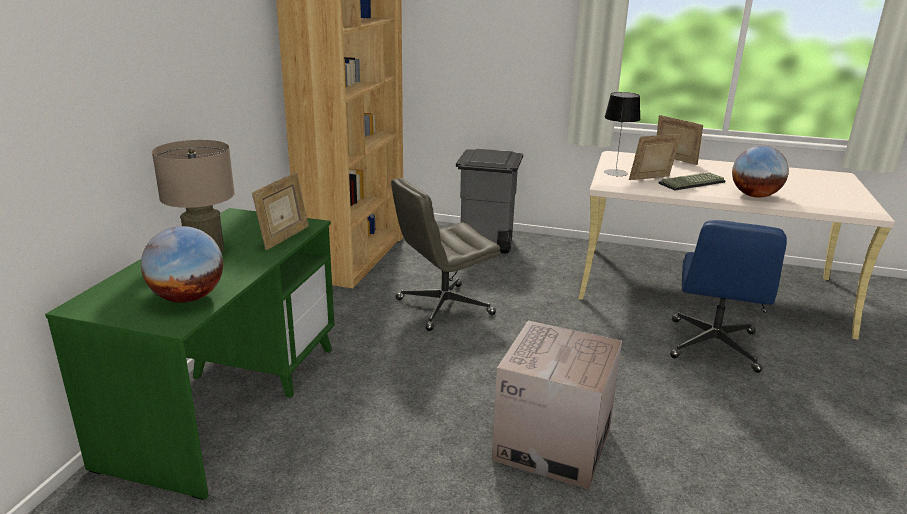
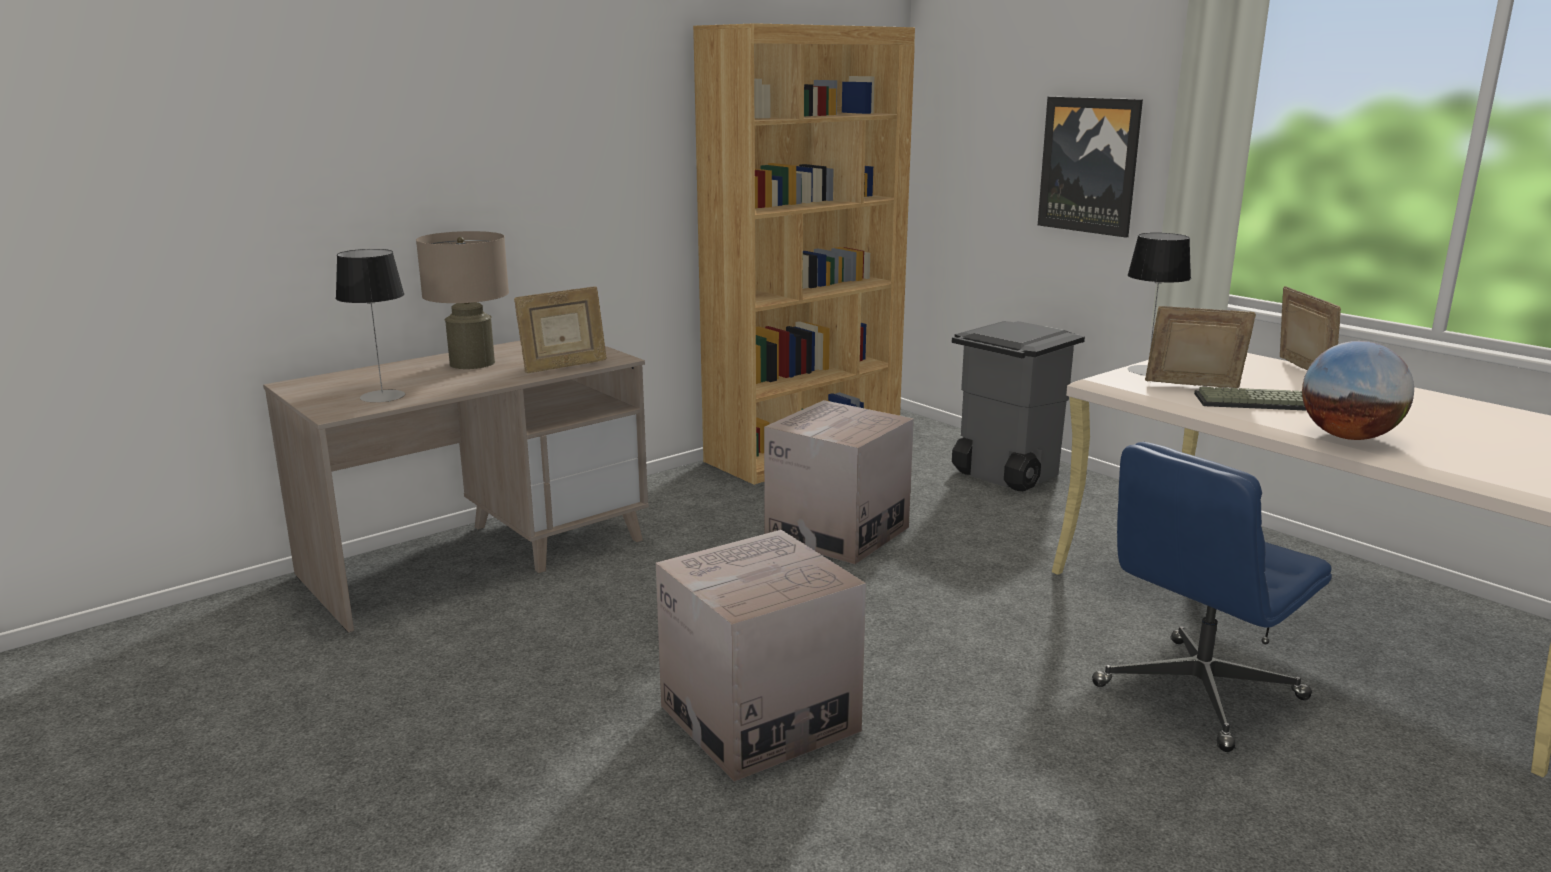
camera: 35 degrees right, 5 degrees down
green desk [45,208,335,500] -> beige desk [263,341,649,633]
globe [141,226,223,303] -> table lamp [336,249,405,402]
grey office chair [391,178,501,331] -> cardboard box [764,400,914,564]
none -> picture [1038,96,1143,238]

